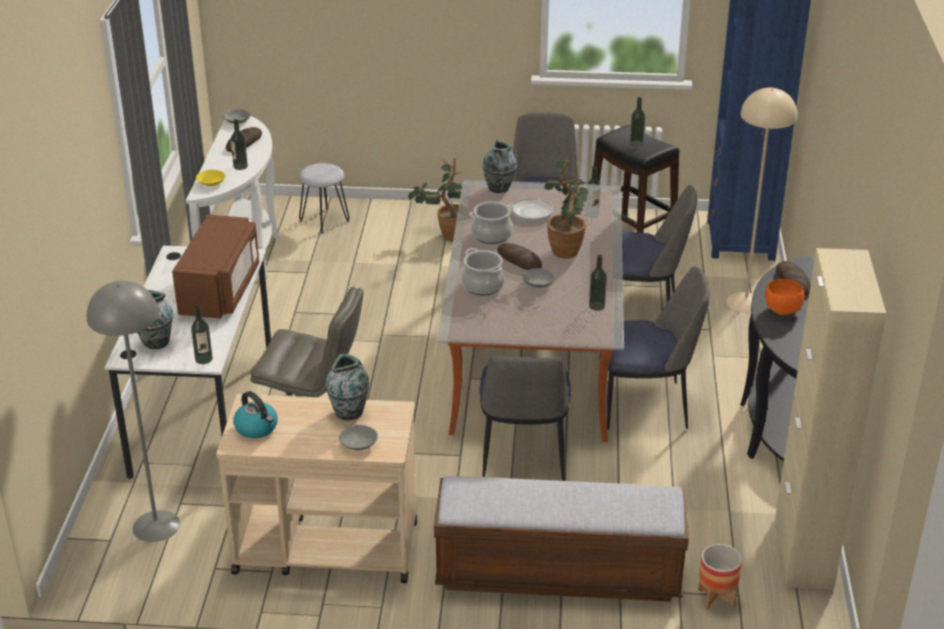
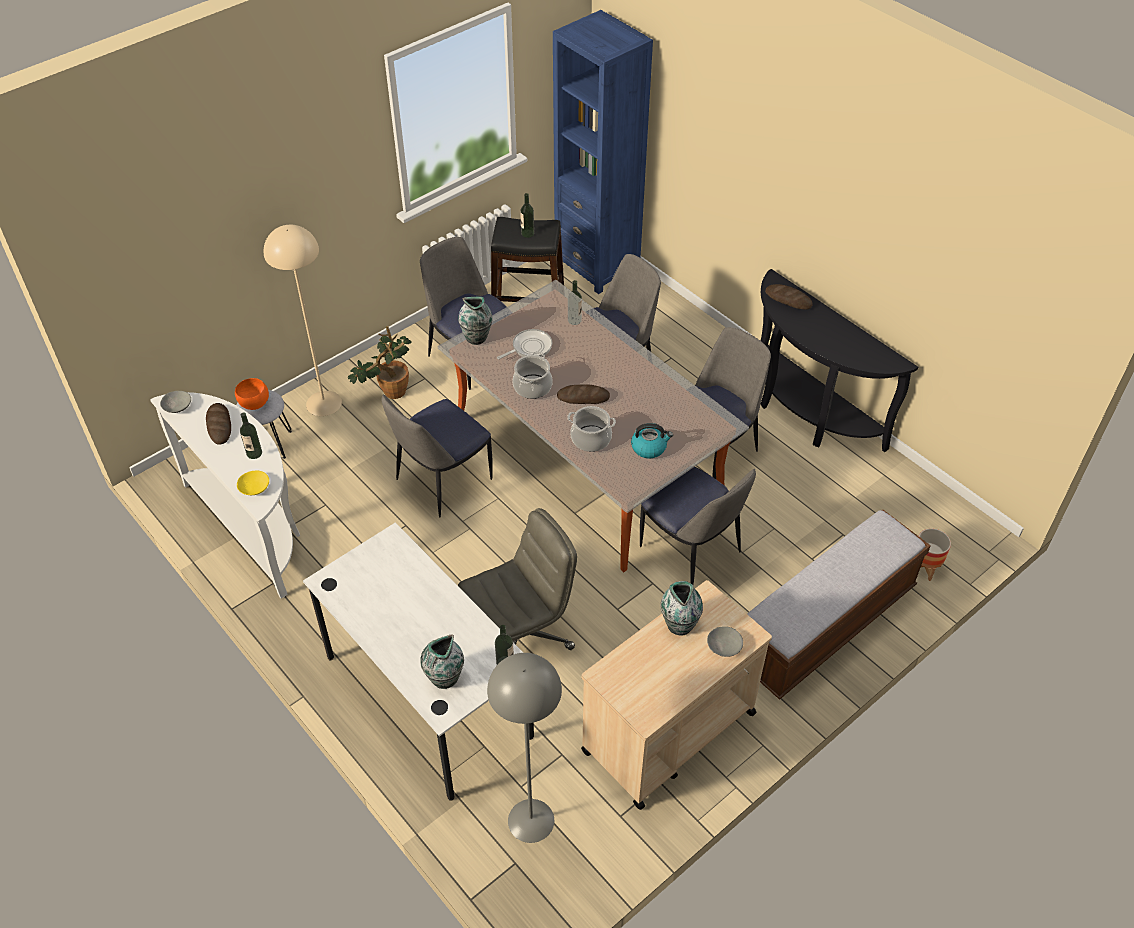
camera: 45 degrees left, 15 degrees up
brown microwave [172,215,259,319] -> none
kettle [233,391,278,438] -> kettle moved to [631,423,673,459]
grey bowl [522,268,555,287] -> none
potted plant [545,155,589,259] -> none
bottle [589,254,607,311] -> none
beige floor lamp [726,88,798,313] -> beige floor lamp moved to [264,225,342,416]
orange bowl [765,279,804,315] -> orange bowl moved to [235,378,269,410]
beige cabinet [775,248,886,590] -> none
none -> chair [382,395,492,517]

